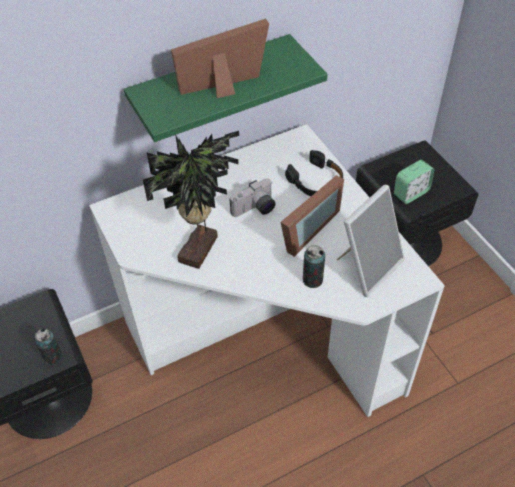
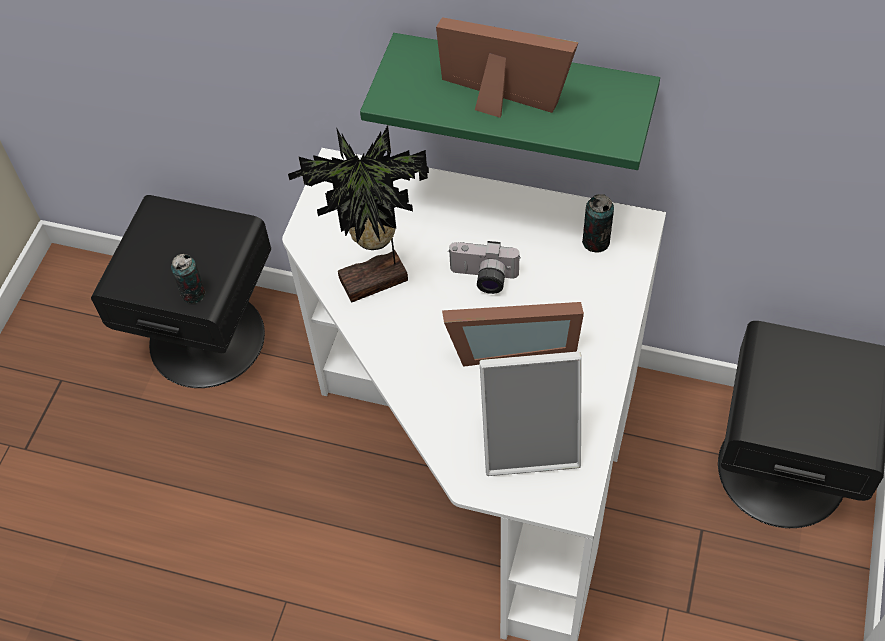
camera: 45 degrees right, 5 degrees up
black headphones [285,150,343,196] -> none
can [303,245,325,288] -> can moved to [582,194,614,253]
alarm clock [394,160,434,204] -> none

